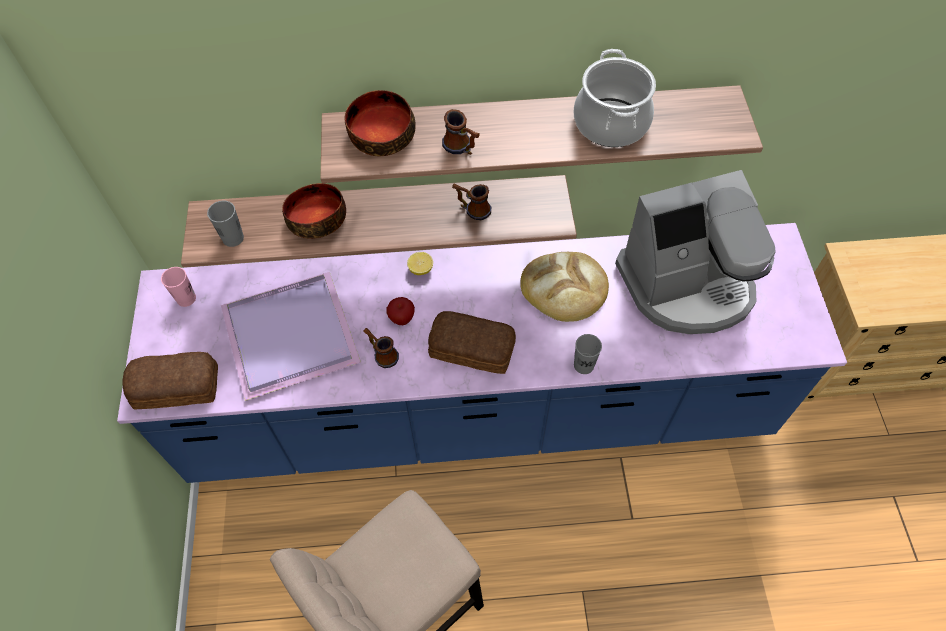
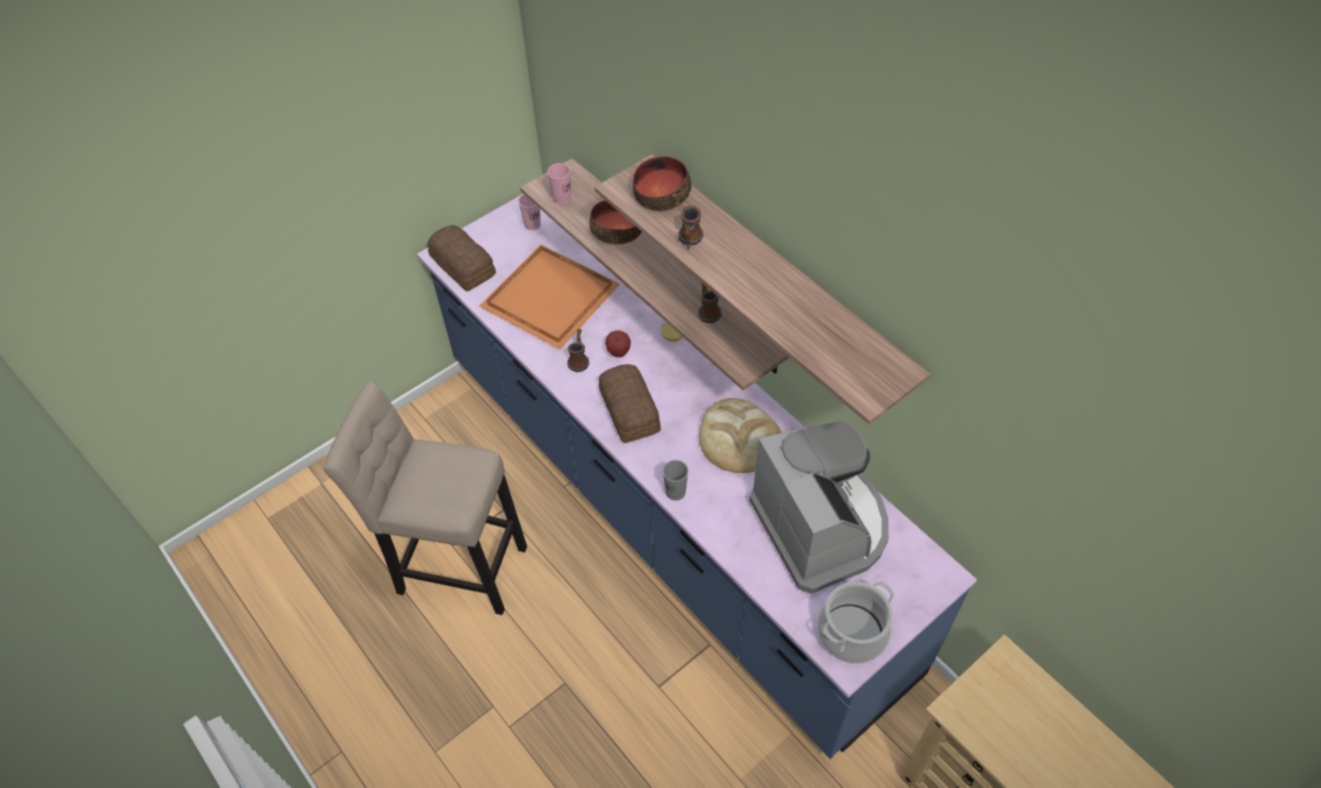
camera: 55 degrees right, 5 degrees down
grey cup [207,201,244,247] -> pink cup [547,163,571,205]
purple tray [221,272,361,401] -> orange tray [479,245,620,350]
cooking pot [574,49,656,147] -> cooking pot moved to [817,581,894,663]
coffee machine [615,170,776,334] -> coffee machine turned 150 degrees counterclockwise [749,422,889,594]

